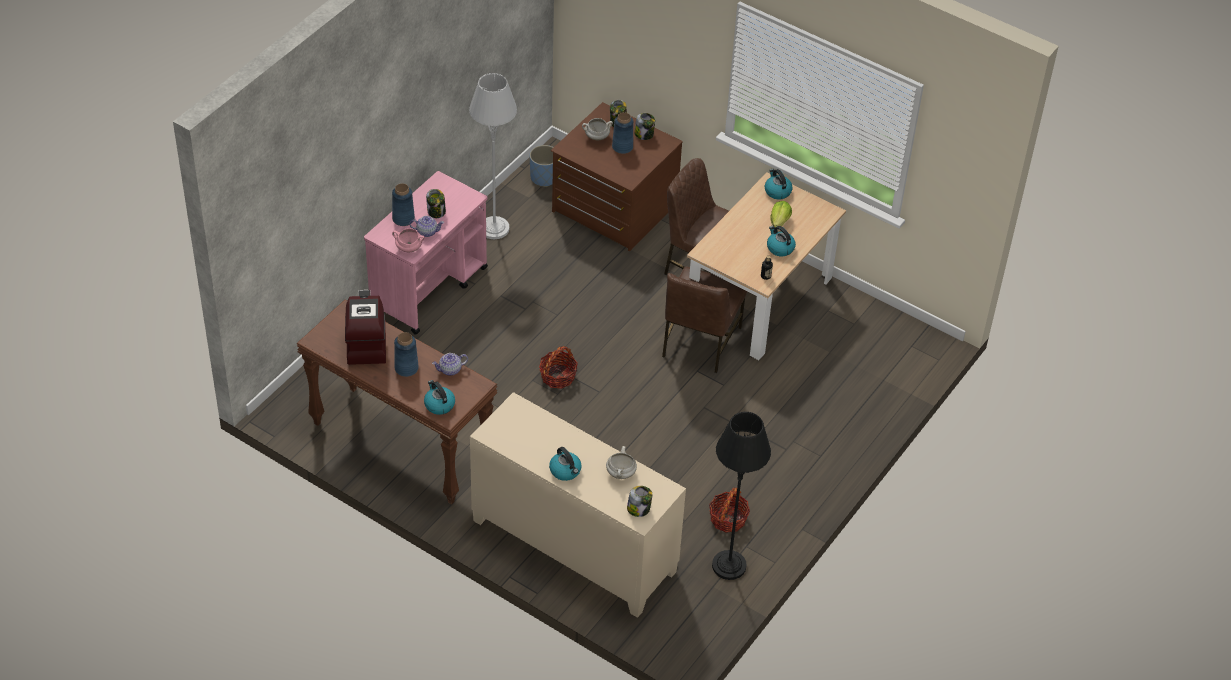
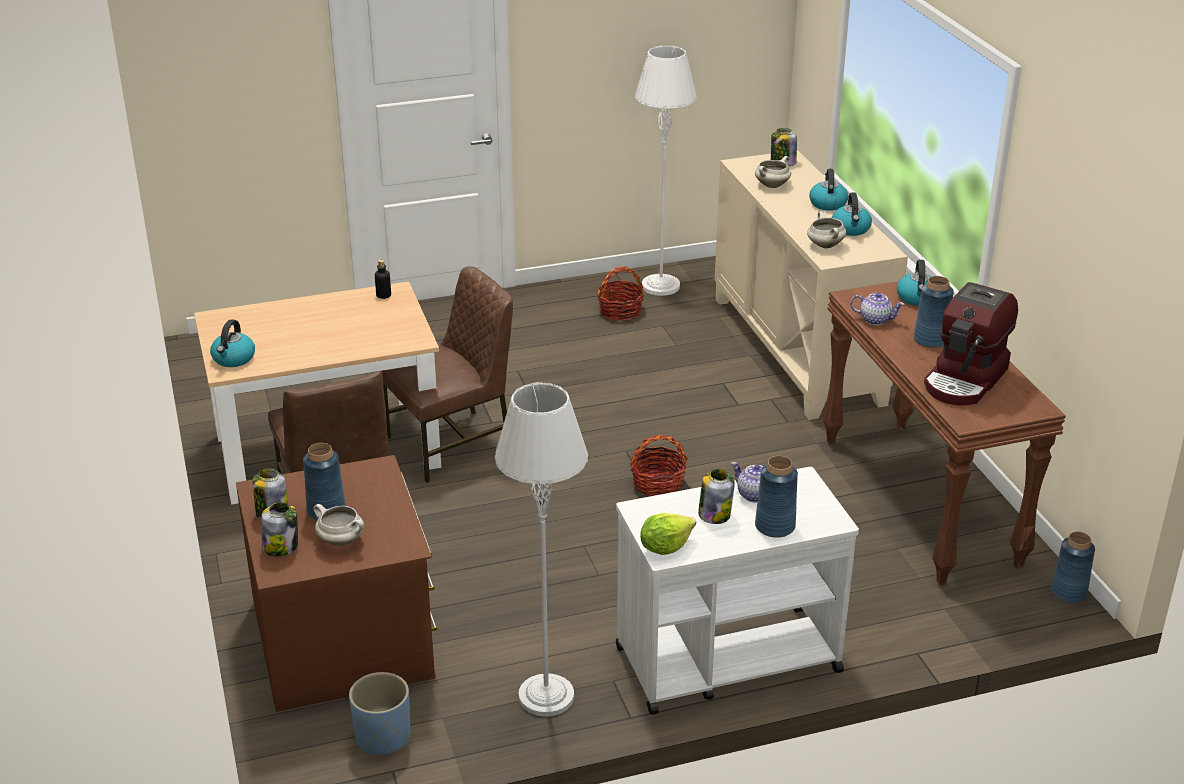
camera: 140 degrees left, 15 degrees down
pink cart [364,171,488,335] -> white cart [616,467,859,715]
pink cooking pot [392,228,425,252] -> none
black floor lamp [712,412,771,580] -> white floor lamp [635,45,697,296]
kettle [767,226,796,256] -> kettle moved to [832,193,872,236]
lettuce [770,201,792,227] -> lettuce moved to [640,513,696,555]
none -> white cooking pot [807,211,846,248]
none -> blue vase [1051,532,1095,603]

